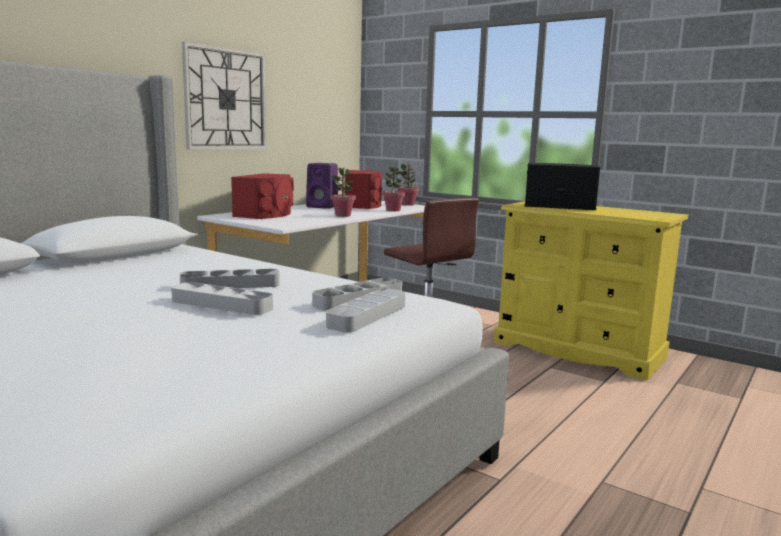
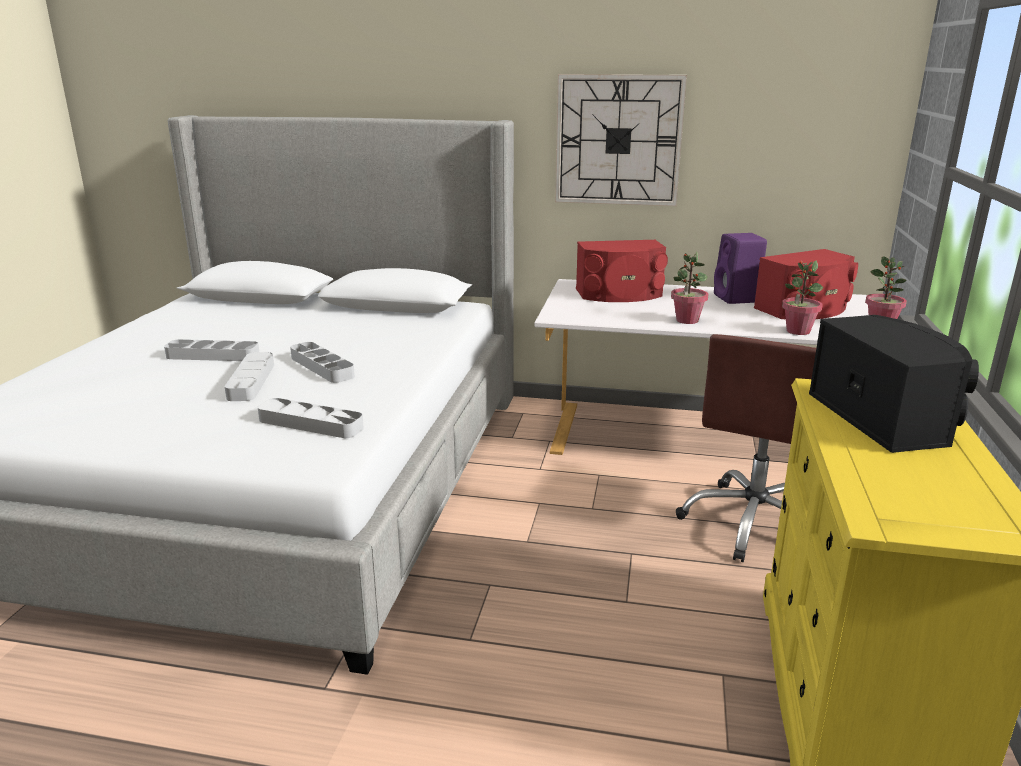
camera: 65 degrees right, 10 degrees up
grey tray [326,288,406,333] -> grey tray moved to [164,339,259,361]

